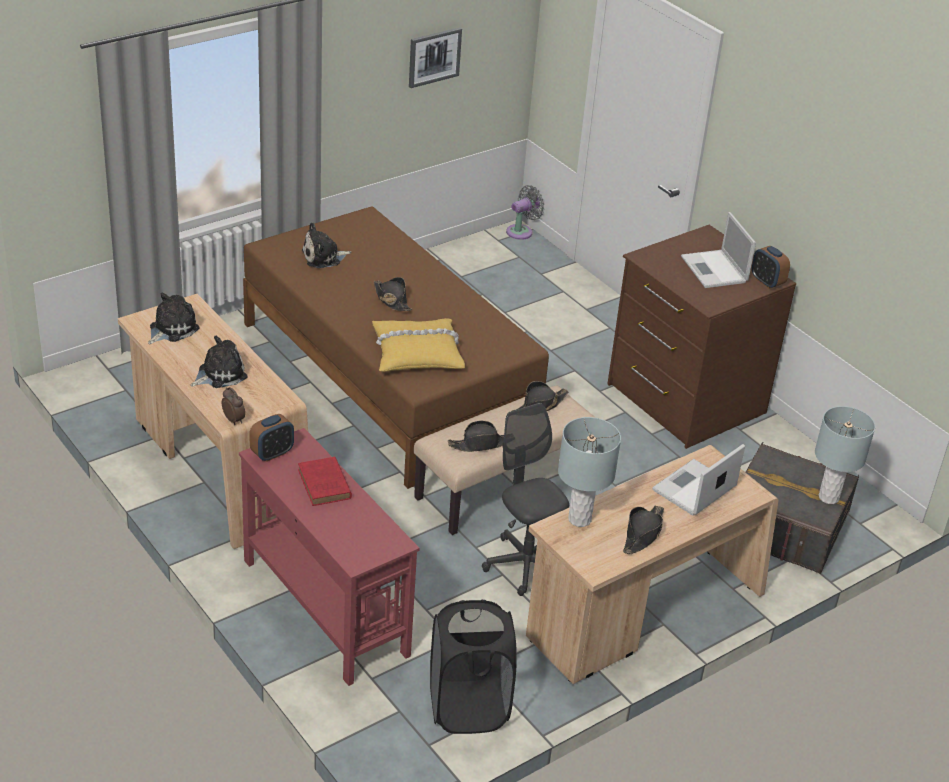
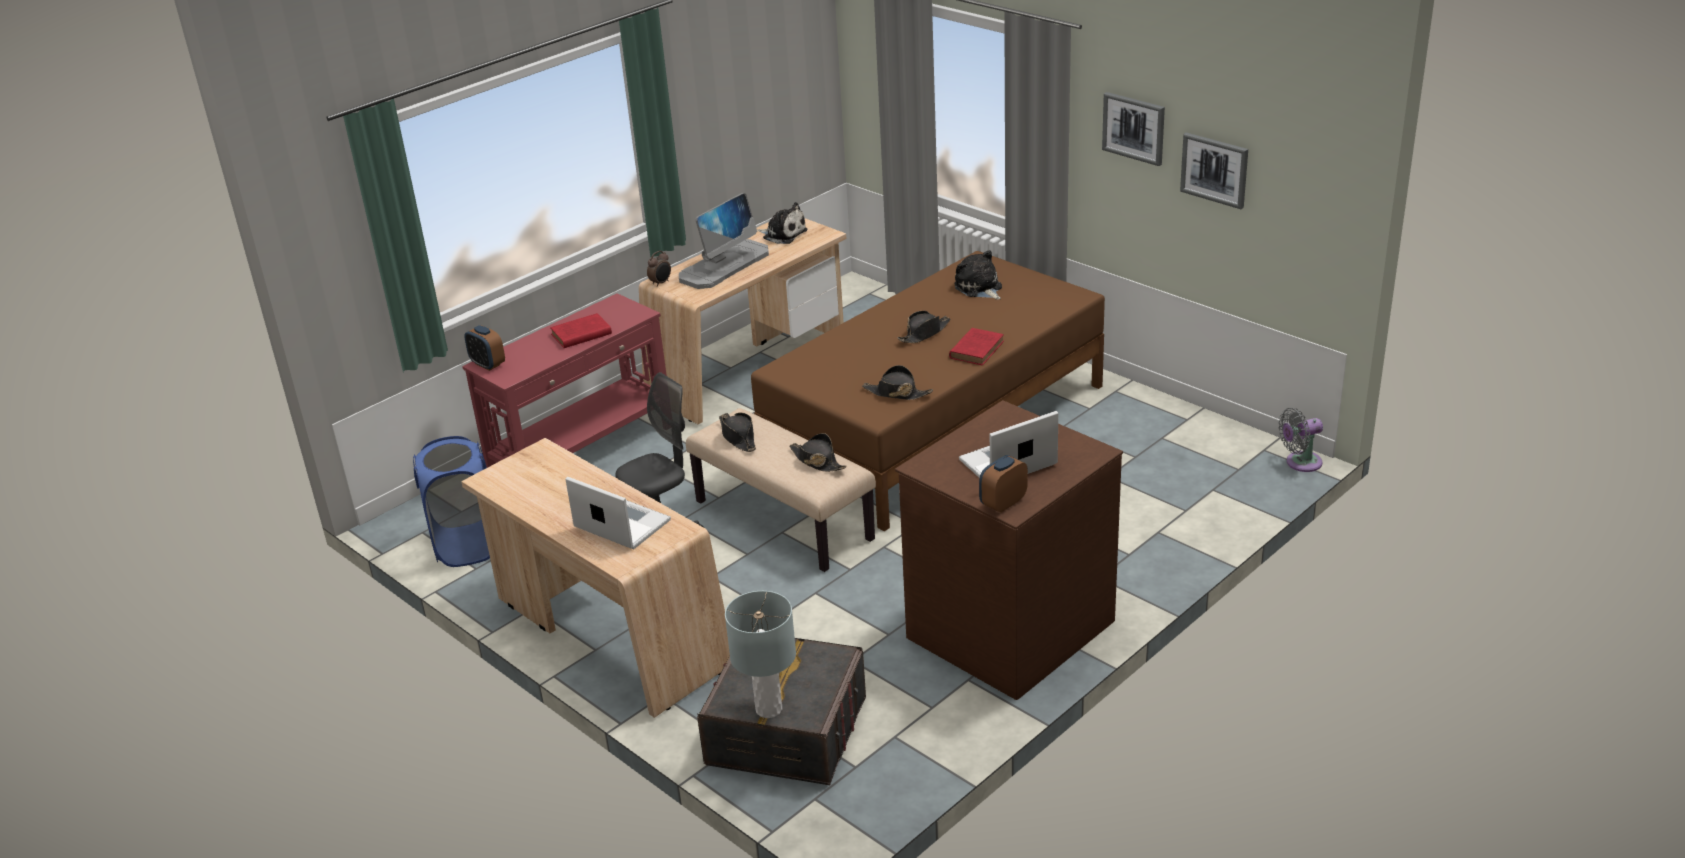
camera: 85 degrees right, 5 degrees down
plush toy [190,336,247,388] -> monitor [679,193,769,289]
alarm clock [249,414,294,461] -> alarm clock moved to [464,325,505,371]
yellow pillow [372,318,465,372] -> none
black laundry basket [430,600,517,734] -> blue laundry basket [413,436,490,567]
grey fan [506,185,544,240] -> grey fan turned 120 degrees clockwise [1278,408,1323,472]
grey table lamp [558,417,621,527] -> none
black hat [623,505,664,554] -> black hat moved to [862,365,933,400]
none -> red book [949,328,1004,365]
none -> picture [1102,92,1165,166]

